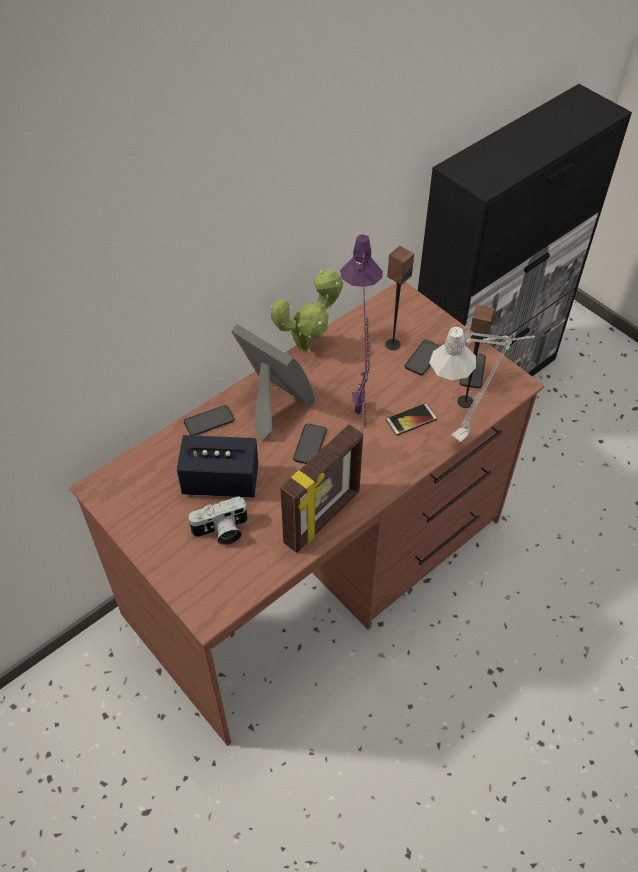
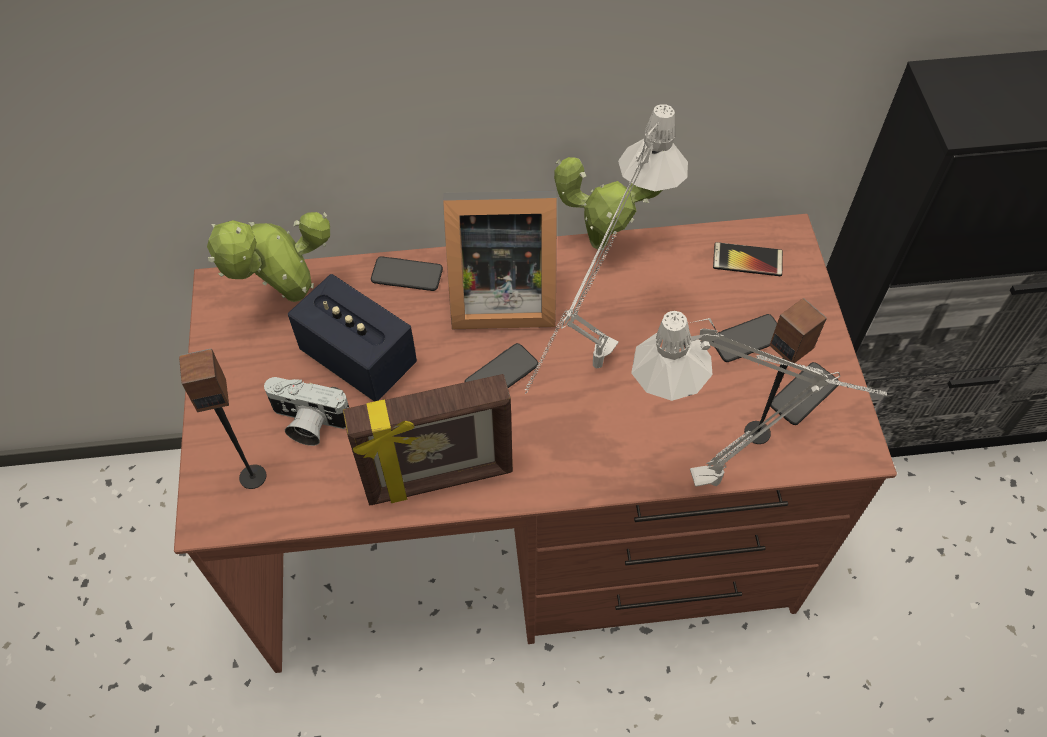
camera: 35 degrees right, 5 degrees up
picture frame [231,324,315,441] -> picture frame turned 105 degrees clockwise [443,190,557,329]
purple table lamp [340,234,383,429] -> grey table lamp [525,104,688,394]
speaker [385,246,414,350] -> speaker moved to [179,348,266,489]
phone [386,403,437,436] -> phone moved to [713,242,783,276]
none -> potted plant [207,212,330,302]

